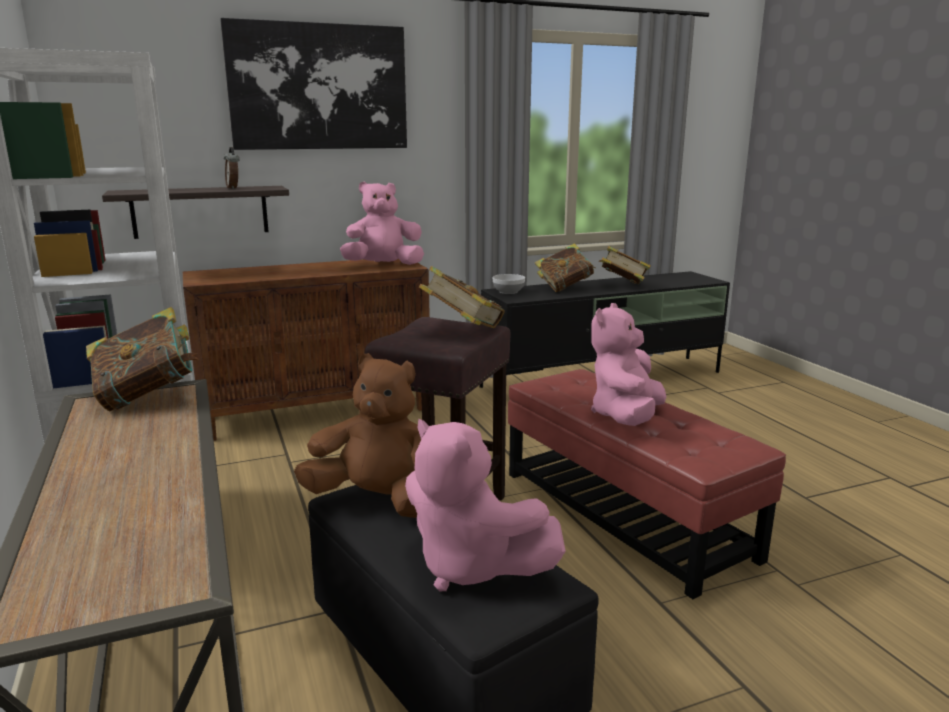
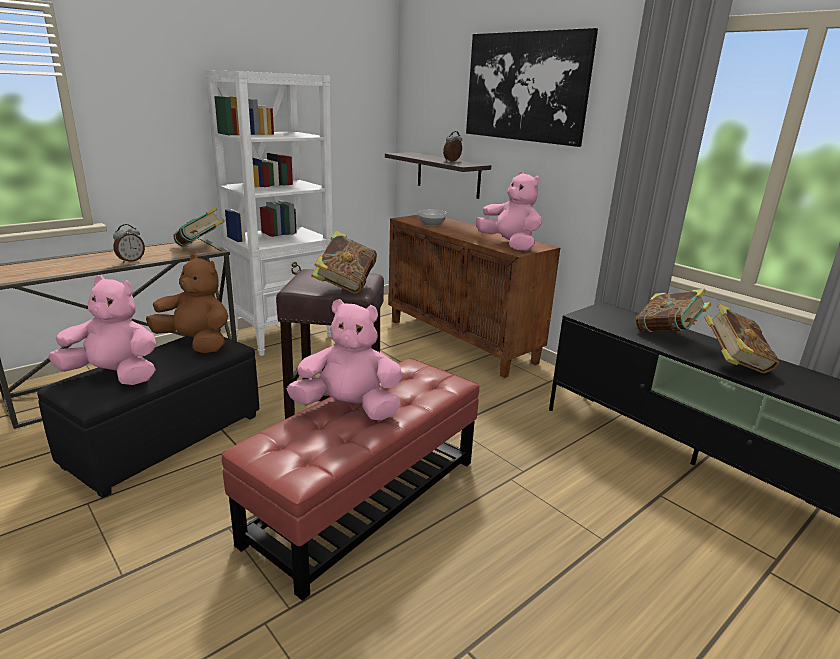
camera: 70 degrees right, 5 degrees up
brown plush toy [294,353,421,518] -> brown plush toy turned 60 degrees counterclockwise [146,254,228,353]
pink plush toy [405,419,566,591] -> pink plush toy turned 75 degrees clockwise [49,275,156,385]
bowl [492,274,525,294] -> bowl moved to [419,209,446,226]
none -> alarm clock [113,224,145,263]

